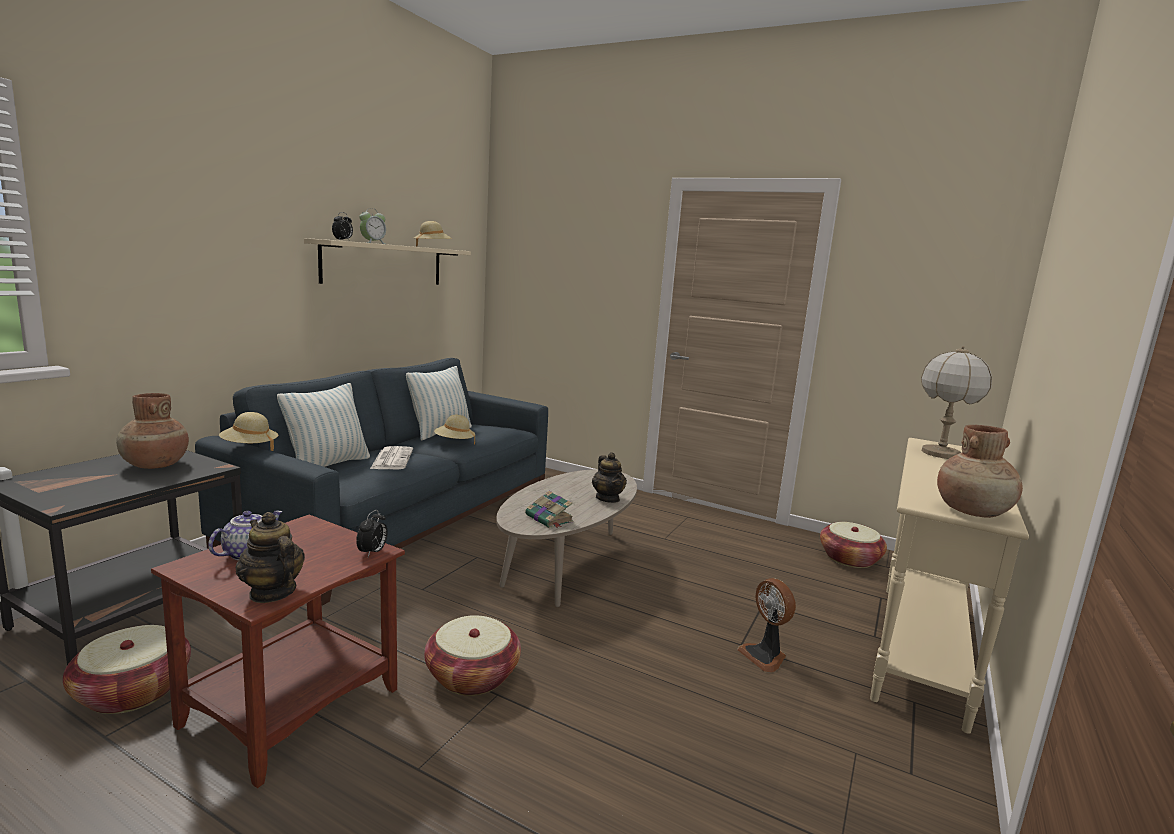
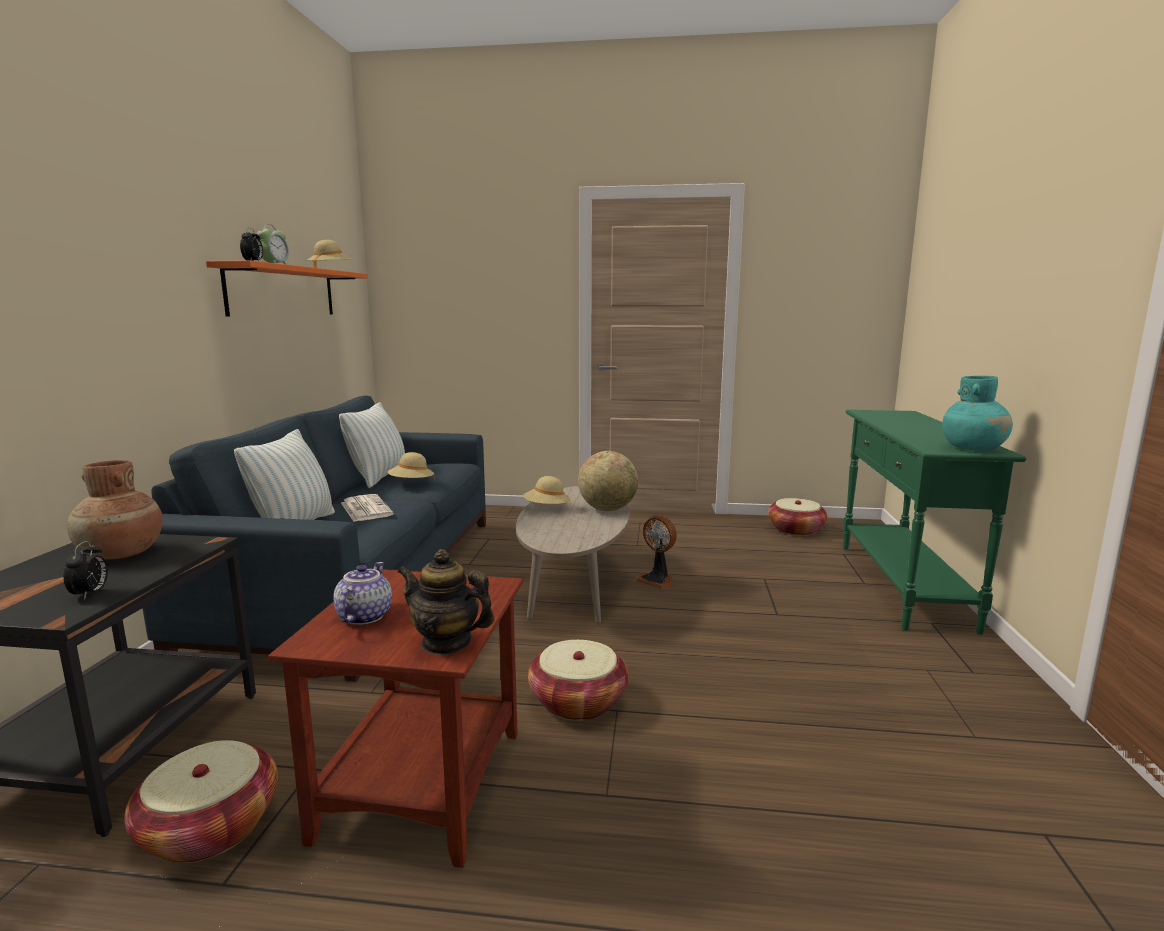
camera: 20 degrees left, 0 degrees up
beige hat [219,412,278,451] -> beige hat moved to [523,476,571,506]
beige shelf [304,238,471,285] -> orange shelf [206,260,368,317]
alarm clock [356,510,388,557] -> alarm clock moved to [64,541,108,600]
book [525,491,574,528] -> none
teapot [592,452,627,503] -> globe [578,451,638,511]
fan [737,578,796,673] -> fan moved to [635,516,677,589]
beige console table [870,438,1029,734] -> green console table [843,410,1026,634]
table lamp [921,346,992,459] -> none
brown vase [937,425,1023,518] -> turquoise vase [942,376,1013,451]

